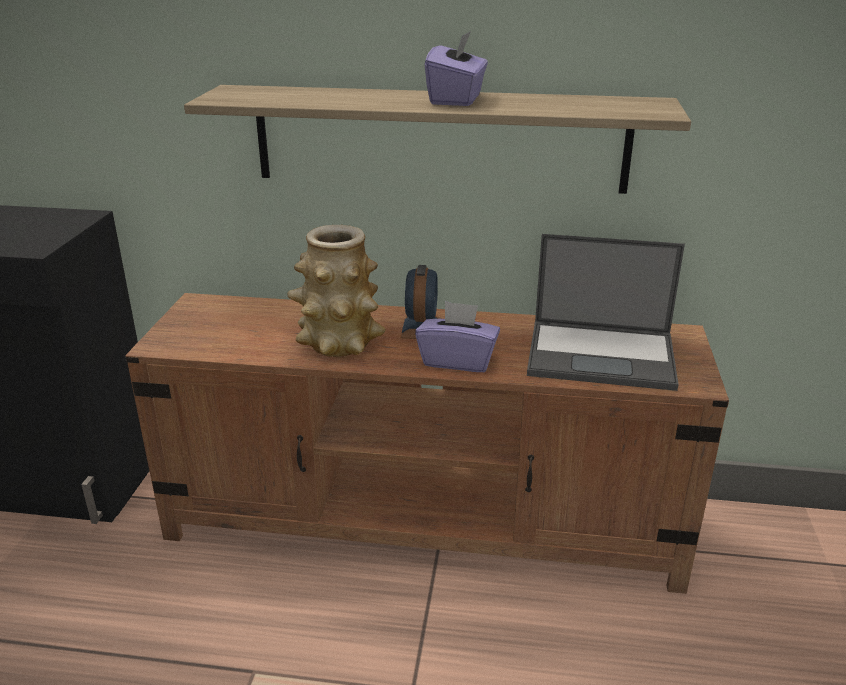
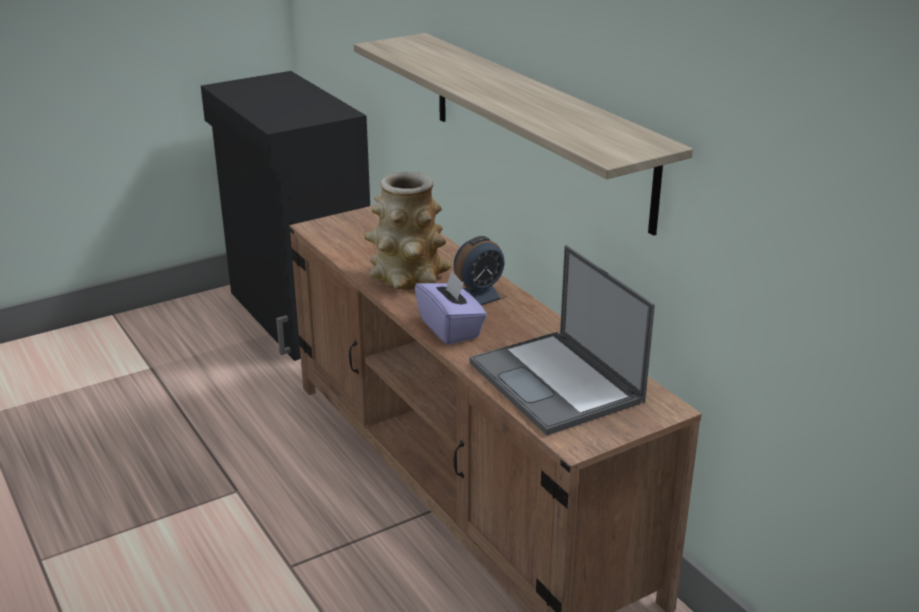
camera: 50 degrees right, 0 degrees up
purple tissue box [425,31,488,106] -> none

